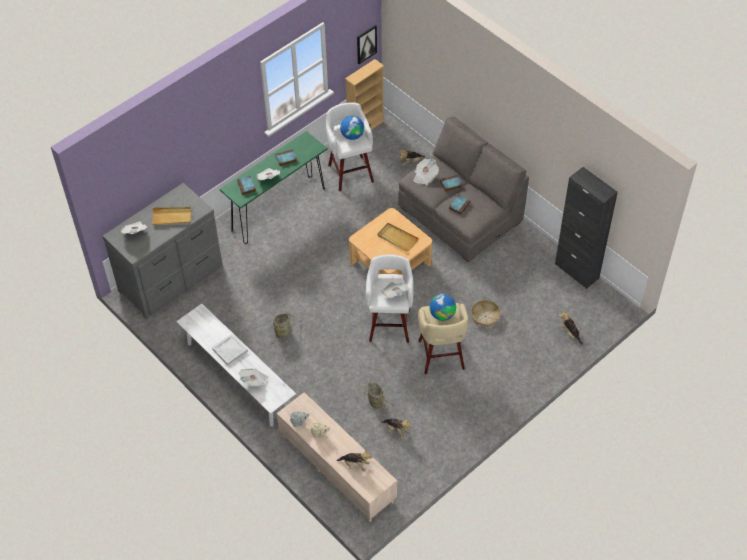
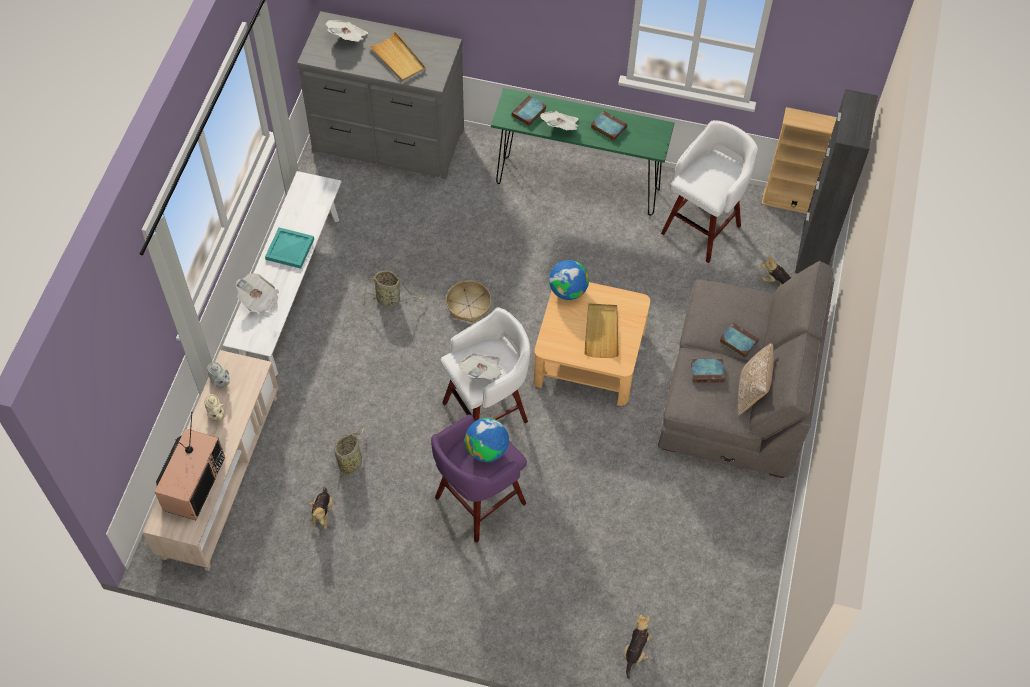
camera: 55 degrees right, 5 degrees up
white tray [212,334,248,366] -> turquoise tray [265,228,314,269]
plush toy [337,450,373,471] -> television [155,413,225,520]
globe [340,116,364,140] -> globe moved to [549,260,589,300]
picture [357,25,377,64] -> none
newspaper [413,159,439,185] -> none
beige stool [418,303,469,374] -> purple stool [431,415,527,543]
basket [471,300,501,327] -> basket moved to [446,280,491,323]
black cabinet [555,167,618,289] -> black cabinet moved to [795,89,878,273]
none -> pillow [738,343,774,416]

